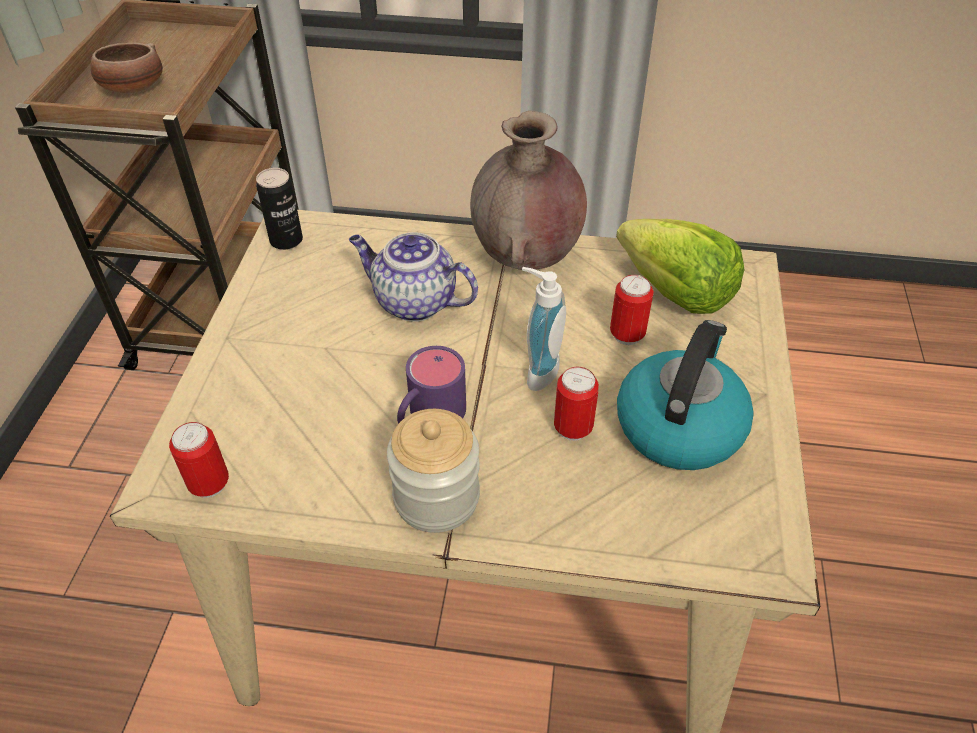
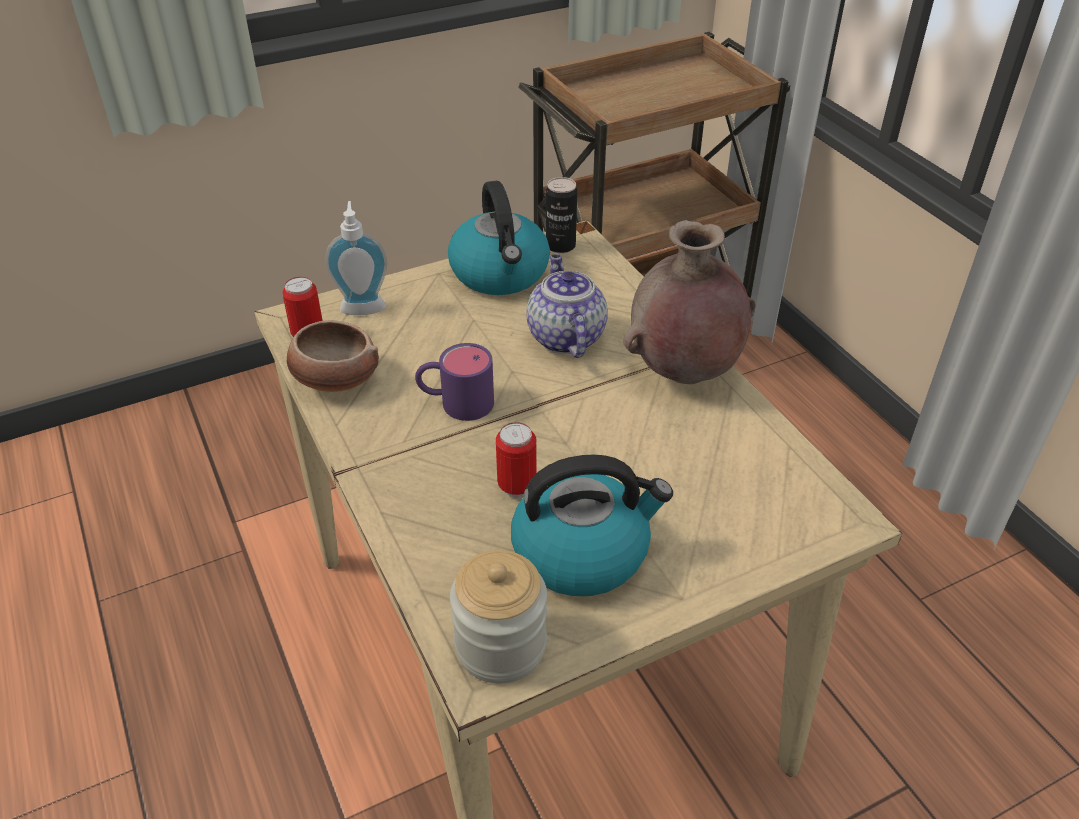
camera: 55 degrees right, 5 degrees down
bowl [91,43,163,93] -> bowl moved to [287,320,379,392]
jar [387,409,480,533] -> jar moved to [450,550,547,683]
soap dispenser [522,267,566,391] -> soap dispenser moved to [325,201,387,315]
can [610,275,654,345] -> none
lettuce [616,219,745,314] -> none
none -> kettle [448,181,550,295]

